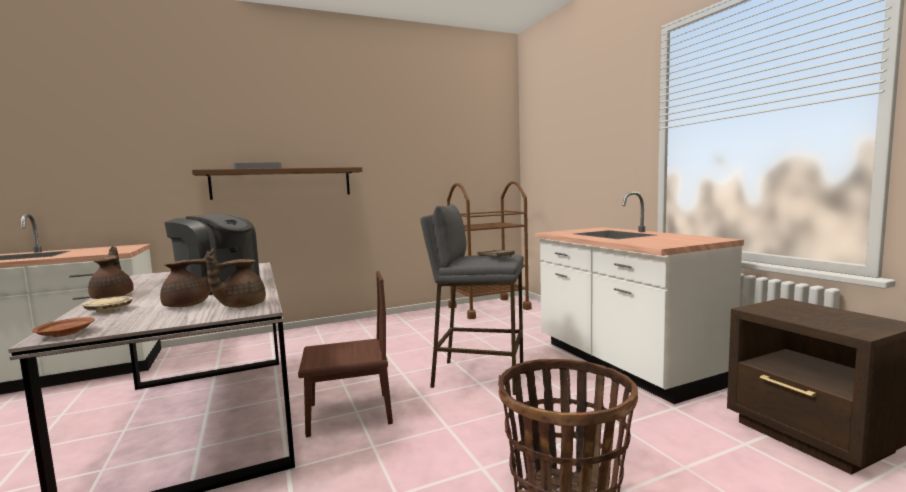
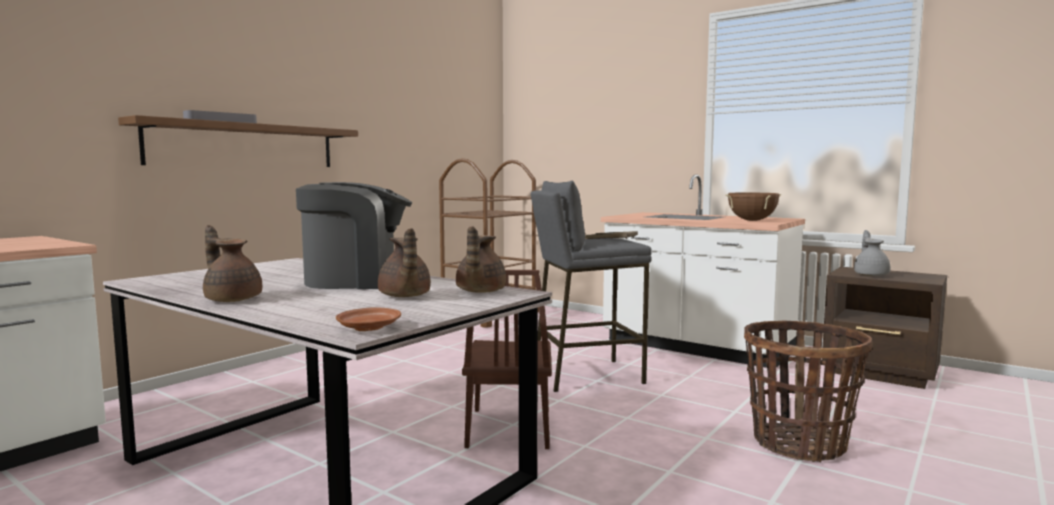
camera: 30 degrees left, 0 degrees up
beige plate [82,296,133,313] -> none
brown teapot [160,248,215,307] -> brown teapot turned 135 degrees clockwise [378,228,431,297]
brown chair [298,271,393,437] -> brown chair turned 135 degrees clockwise [462,270,552,449]
none -> brown cooking pot [725,193,781,221]
none -> grey teapot [854,230,891,276]

